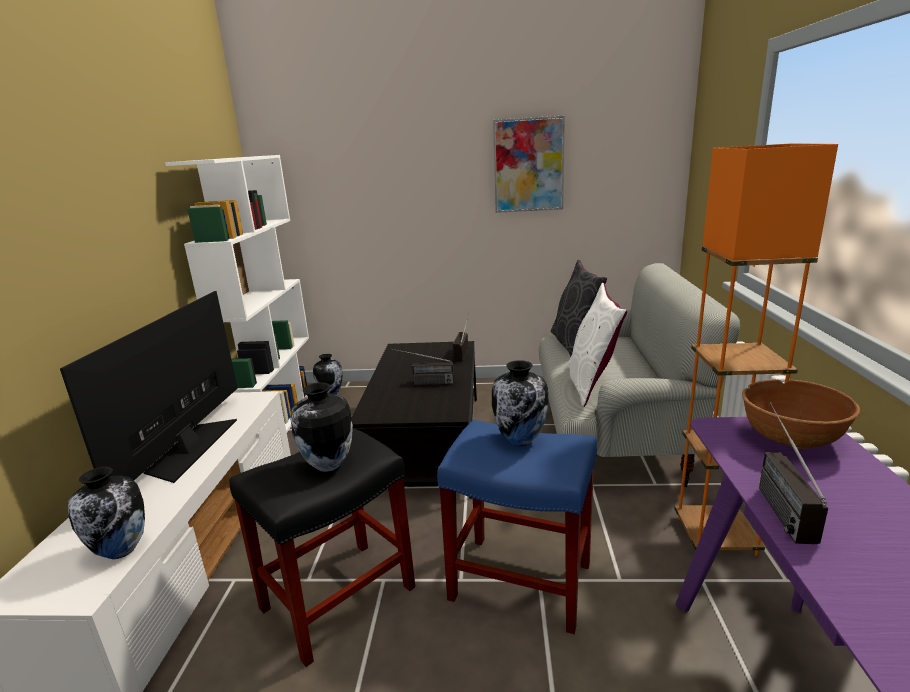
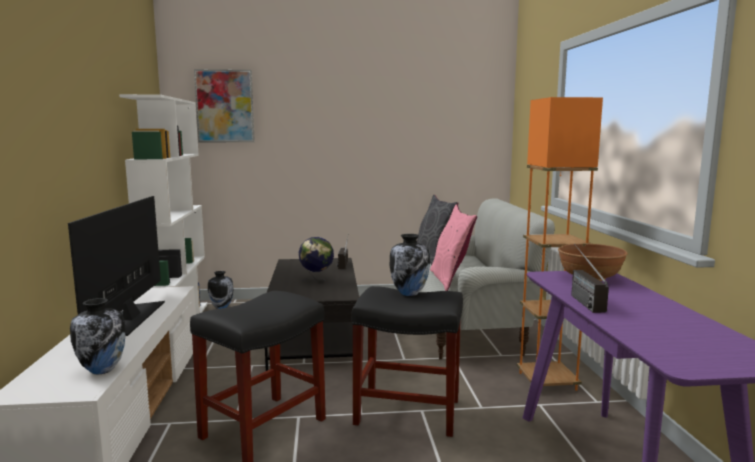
camera: 10 degrees left, 10 degrees down
vase [291,382,353,472] -> none
radio [393,349,454,385] -> globe [299,237,334,282]
blue stool [437,420,597,634] -> black stool [351,286,463,437]
picture [493,115,565,213] -> picture moved to [194,69,255,142]
white pillow [568,283,627,407] -> pink pillow [430,205,477,291]

